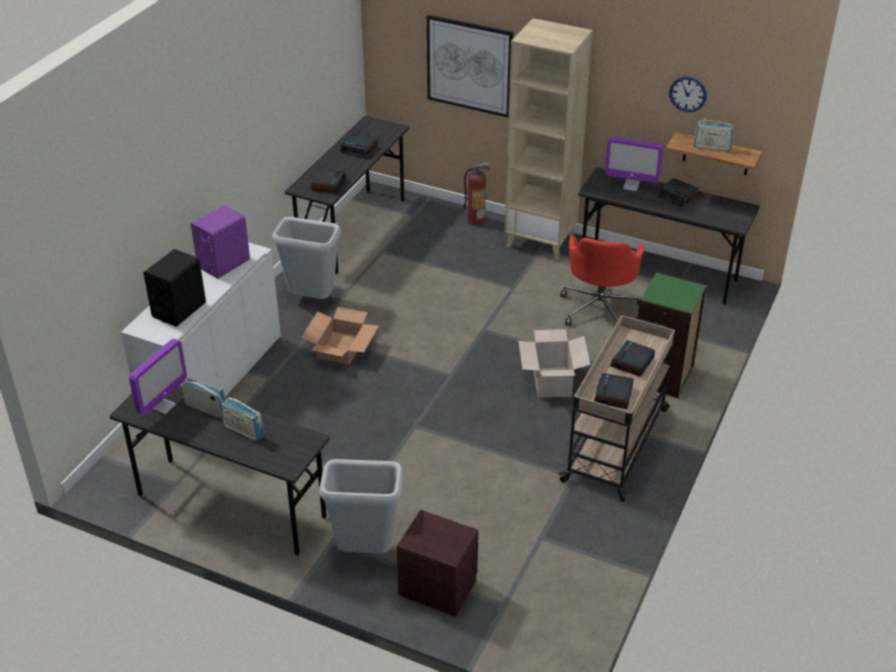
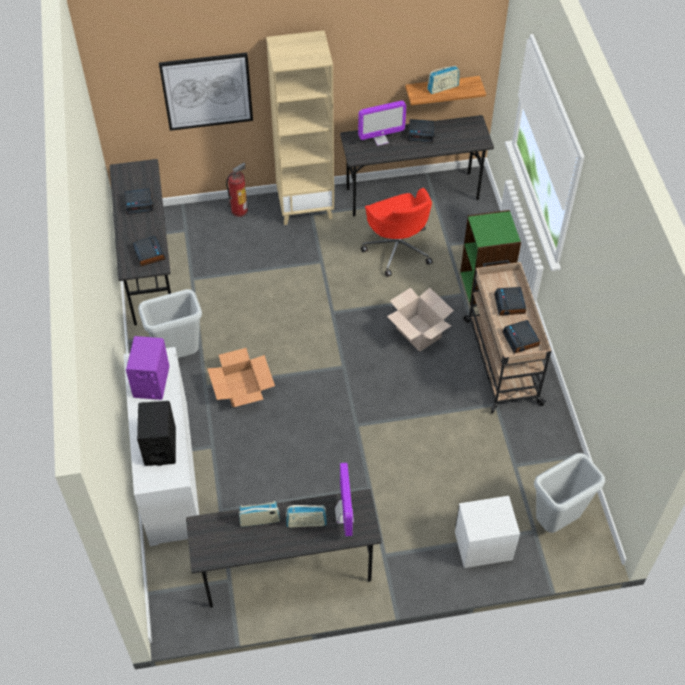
camera: 35 degrees left, 15 degrees up
monitor [129,339,187,416] -> monitor moved to [335,463,354,537]
grey trash can [319,459,403,553] -> grey trash can moved to [534,453,605,533]
brown nightstand [397,510,478,617] -> white nightstand [455,496,520,568]
wall clock [669,77,707,112] -> none

